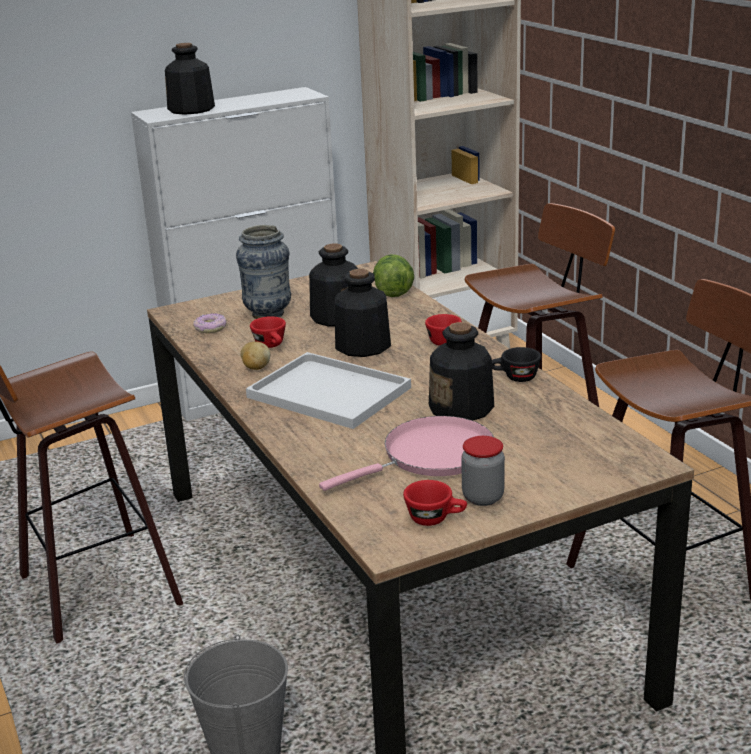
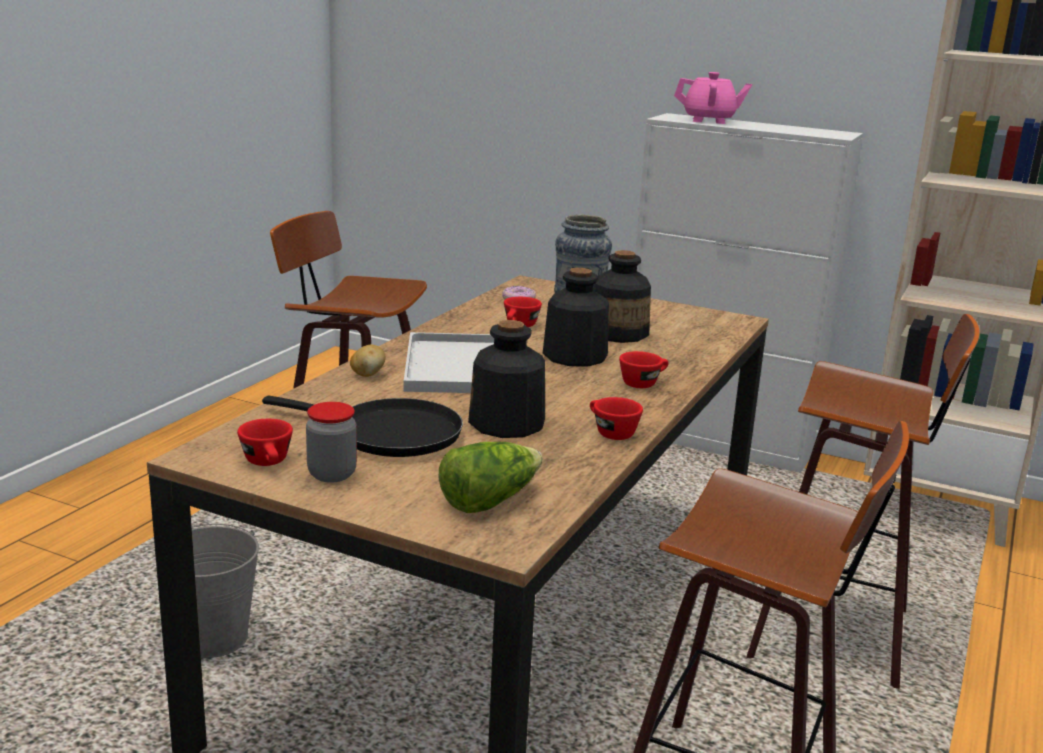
camera: 50 degrees right, 5 degrees down
bottle [165,43,215,115] -> pink teapot [674,72,752,124]
potato [240,342,270,370] -> potato moved to [350,345,386,377]
pink frying pan [319,416,494,491] -> black frying pan [262,396,463,457]
lettuce [373,254,414,297] -> lettuce moved to [439,442,543,513]
black cup [492,347,541,382] -> red cup [590,397,643,440]

